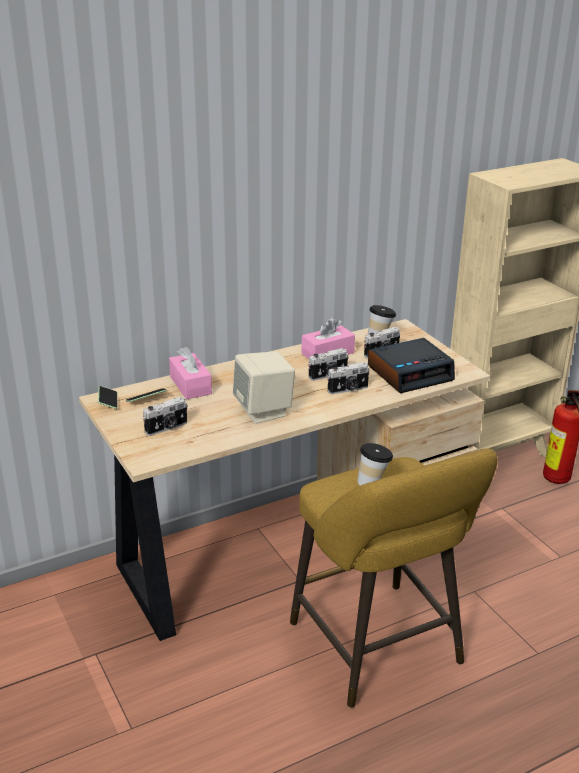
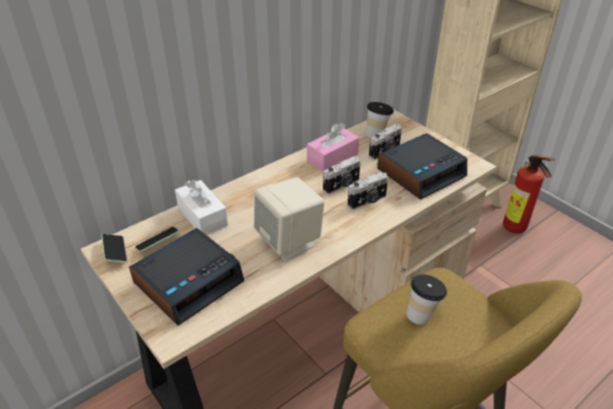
camera: 10 degrees left, 10 degrees up
camera [143,397,188,436] -> alarm clock [129,228,244,326]
pink tissue box [169,347,212,399] -> white tissue box [175,180,228,235]

